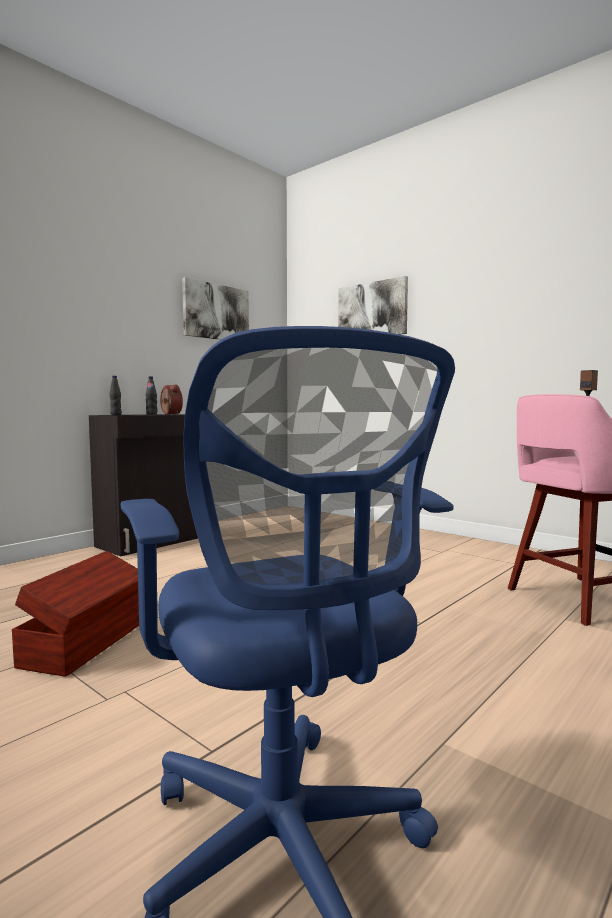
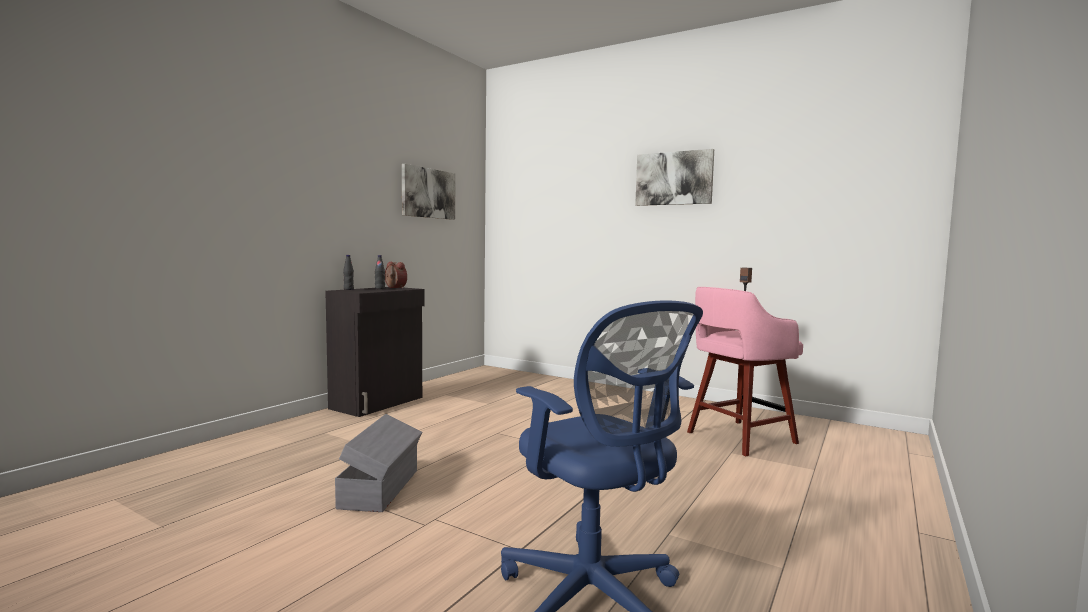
camera: 10 degrees left, 0 degrees up
brown storage box [12,551,139,677] -> grey storage box [335,414,422,512]
picture [338,276,408,335] -> picture moved to [635,149,714,206]

